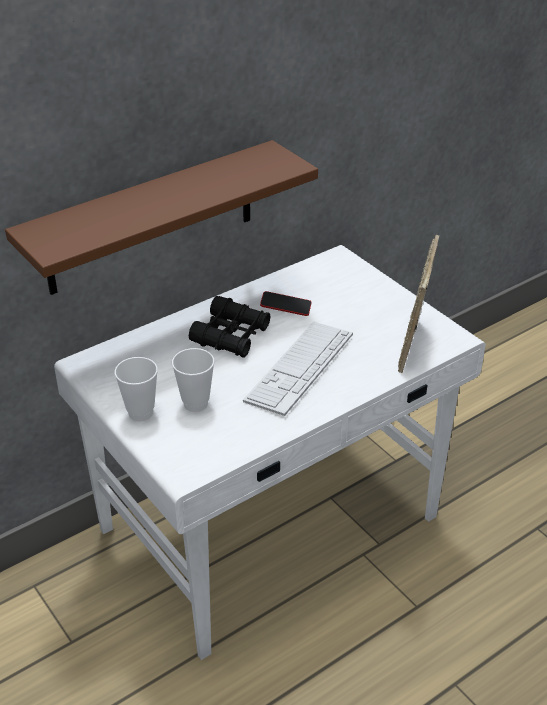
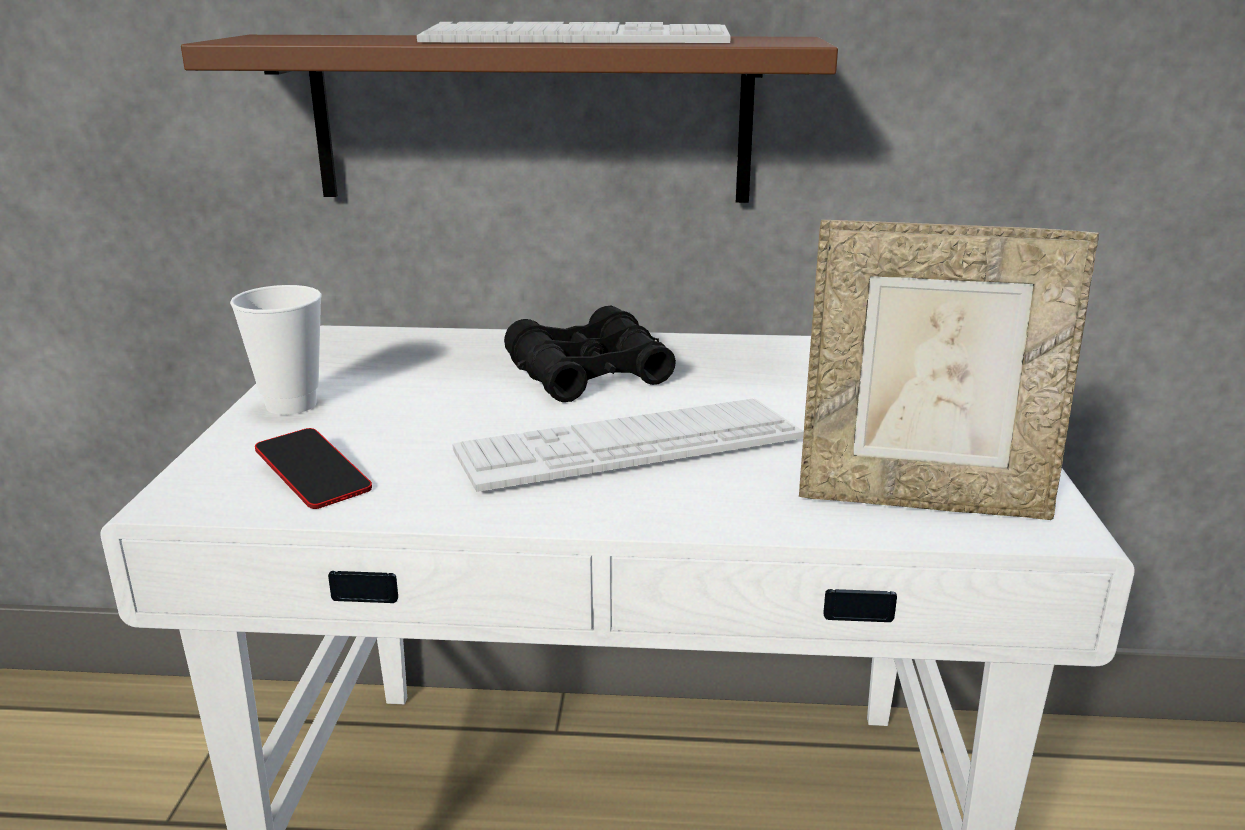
camera: 40 degrees right, 15 degrees down
cup [172,348,214,412] -> none
phone [260,291,312,316] -> phone moved to [255,428,372,509]
picture frame [398,235,439,373] -> picture frame turned 135 degrees counterclockwise [799,220,1099,520]
none -> keyboard [417,22,731,43]

